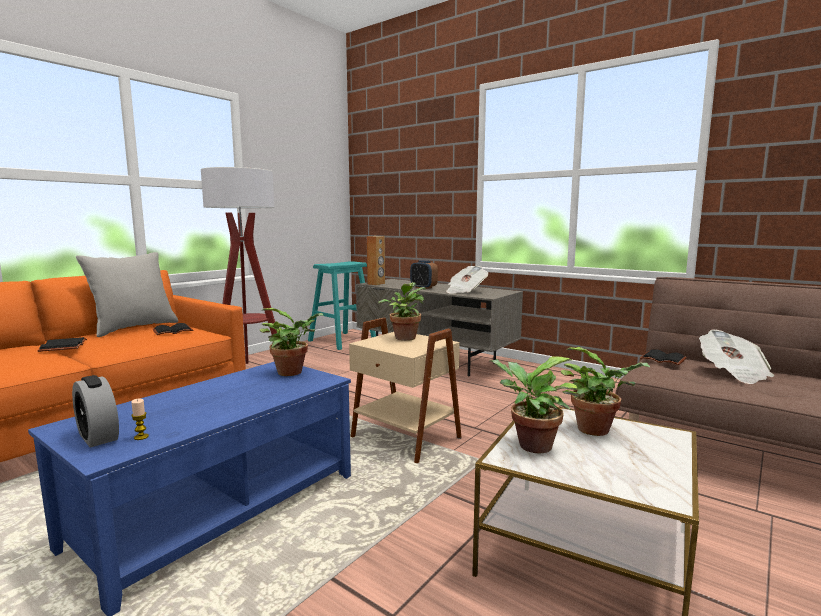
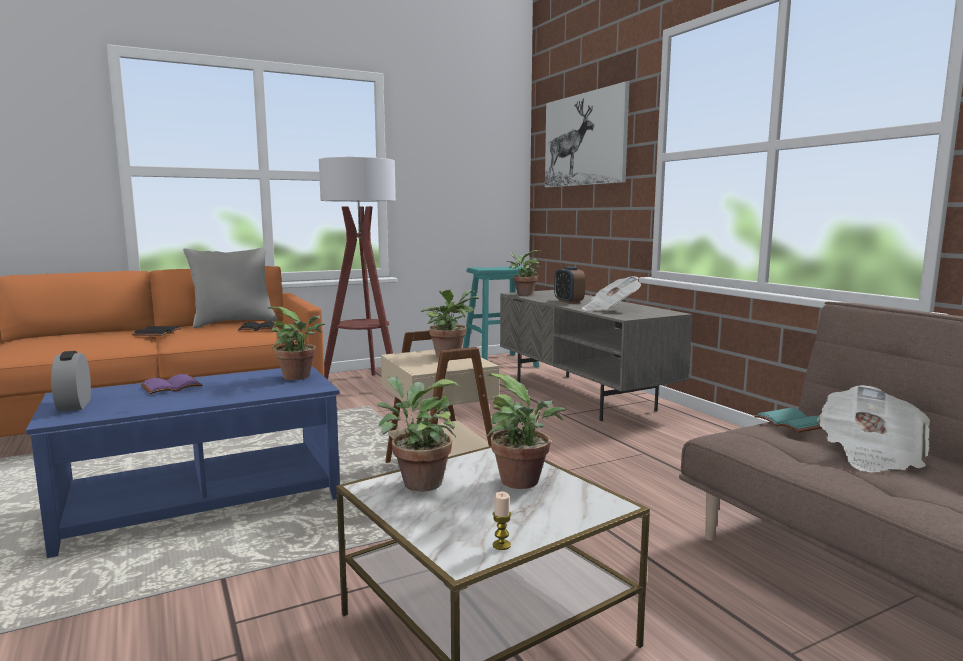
camera: 25 degrees right, 0 degrees up
candle [131,399,149,440] -> candle moved to [493,491,511,550]
brown speaker [367,236,385,285] -> potted plant [507,250,542,296]
black book [640,349,687,365] -> turquoise book [754,408,822,433]
none -> purple book [140,374,203,394]
none -> picture [545,82,630,187]

